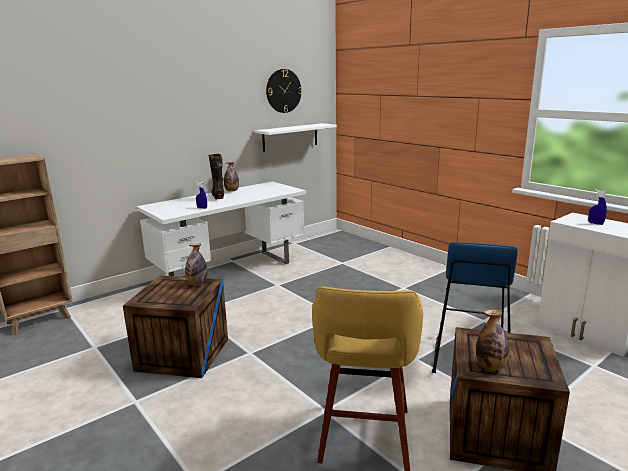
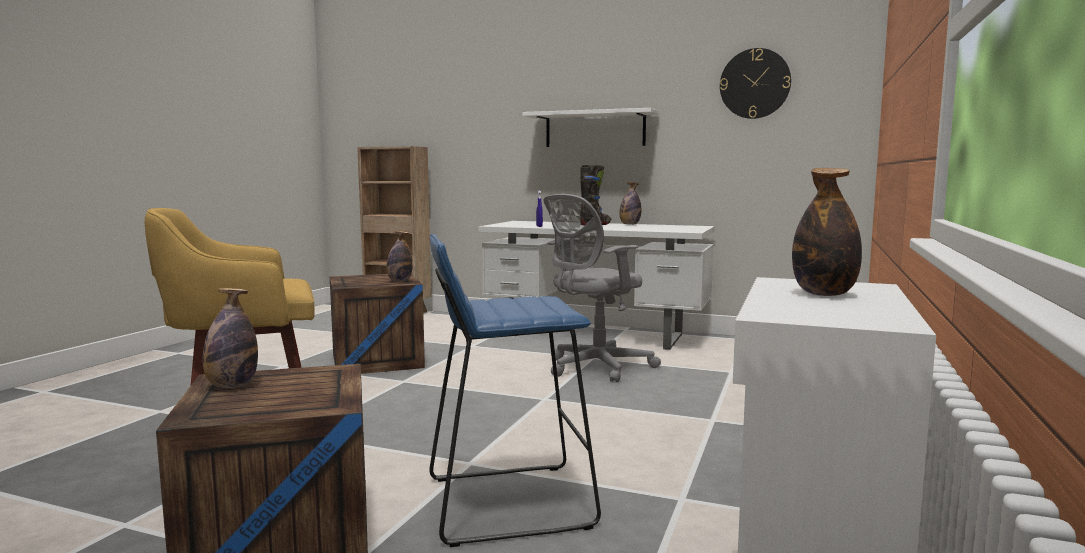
camera: 60 degrees right, 10 degrees down
white shelf [255,123,337,152] -> white shelf moved to [523,108,659,147]
blue spray bottle [588,190,607,225] -> bottle [792,168,862,296]
none -> grey office chair [544,194,661,382]

